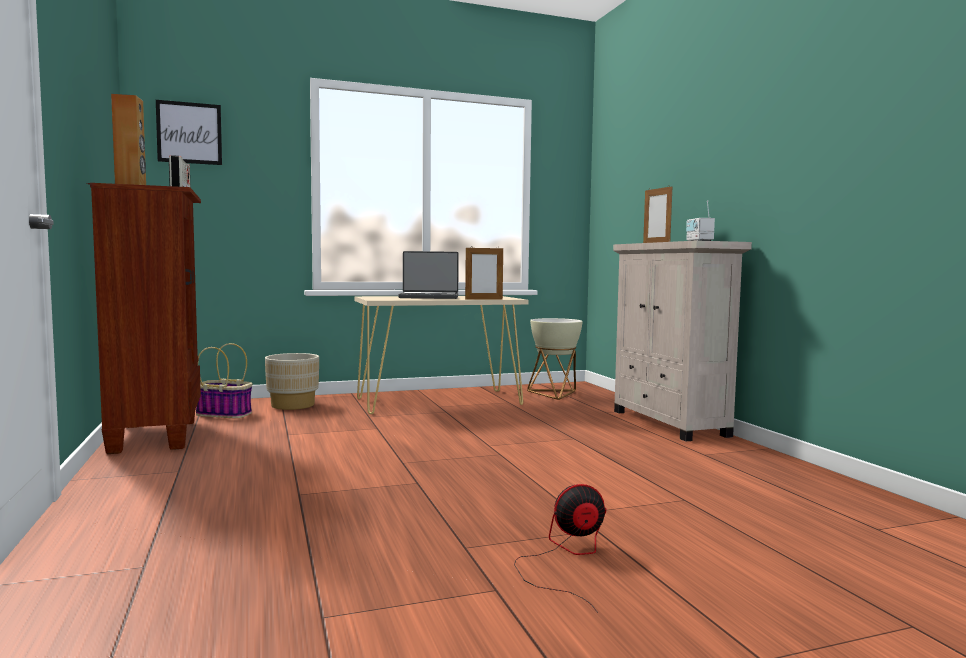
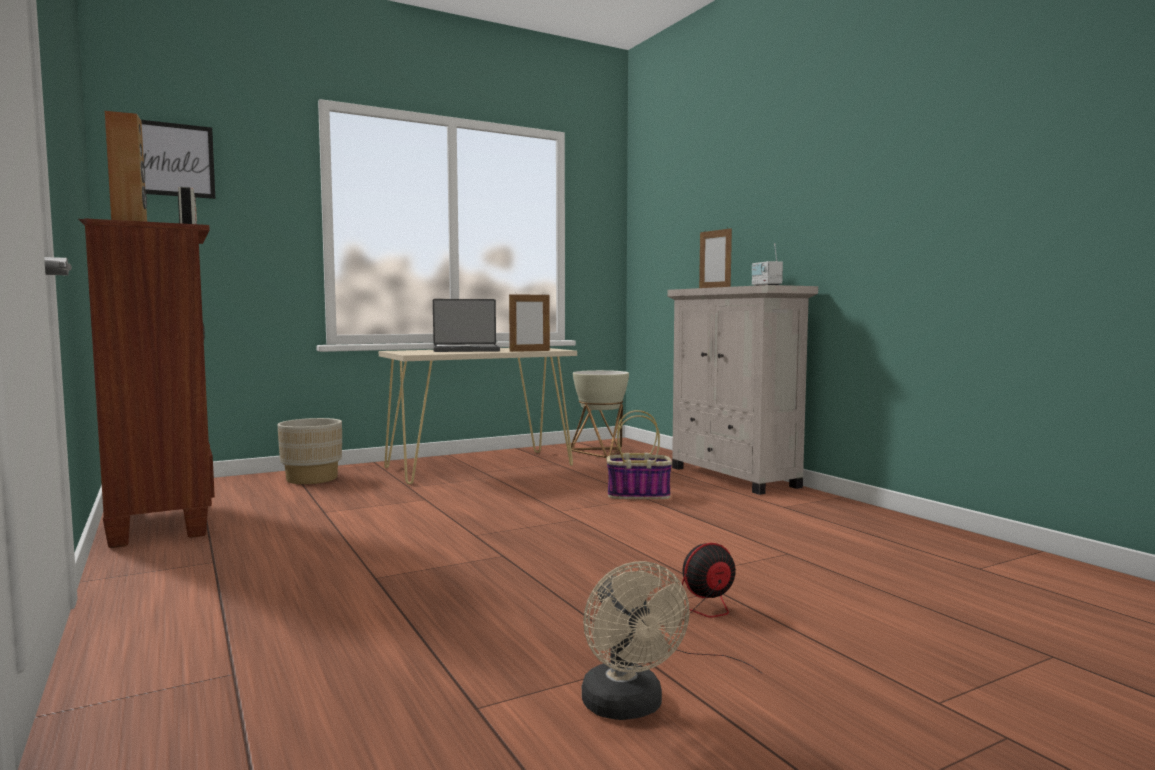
camera: 10 degrees left, 0 degrees up
basket [196,343,253,418] -> basket moved to [606,410,672,499]
none -> beige fan [582,561,690,720]

